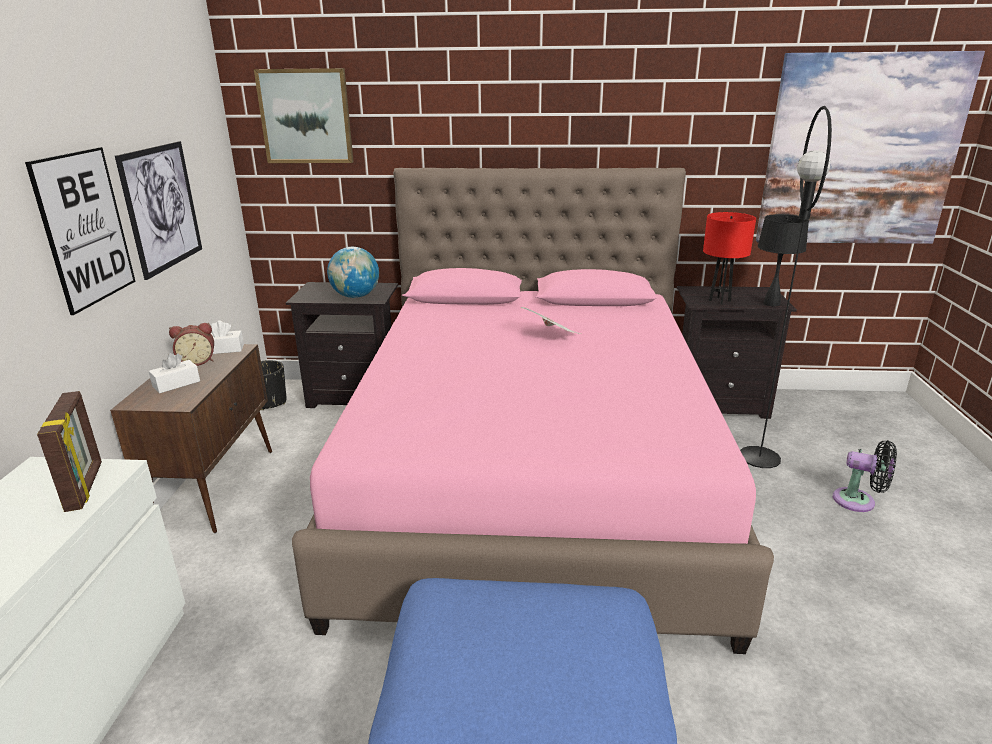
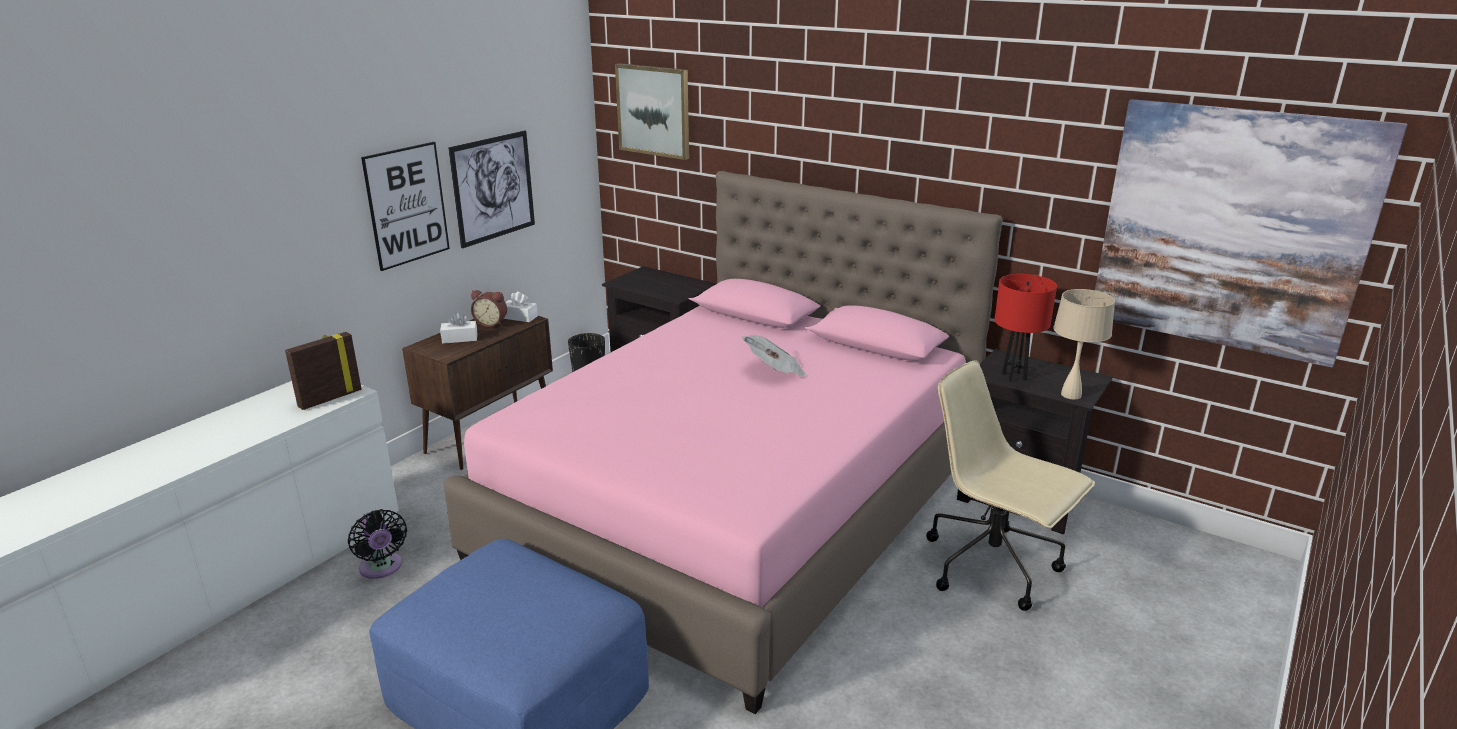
camera: 30 degrees right, 0 degrees up
picture frame [37,391,102,512] -> picture frame turned 150 degrees counterclockwise [285,332,362,410]
globe [327,247,379,298] -> none
black floor lamp [740,106,832,468] -> beige office chair [926,361,1095,611]
black table lamp [758,214,809,306] -> beige table lamp [1053,289,1115,400]
black fan [833,440,897,512] -> black fan moved to [348,509,407,579]

